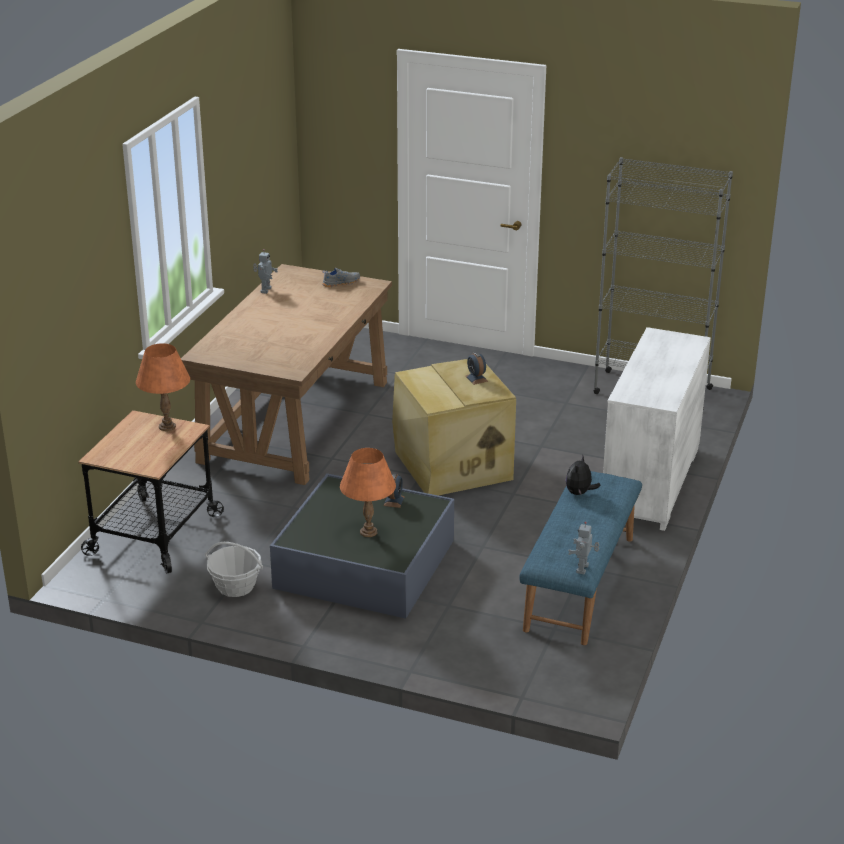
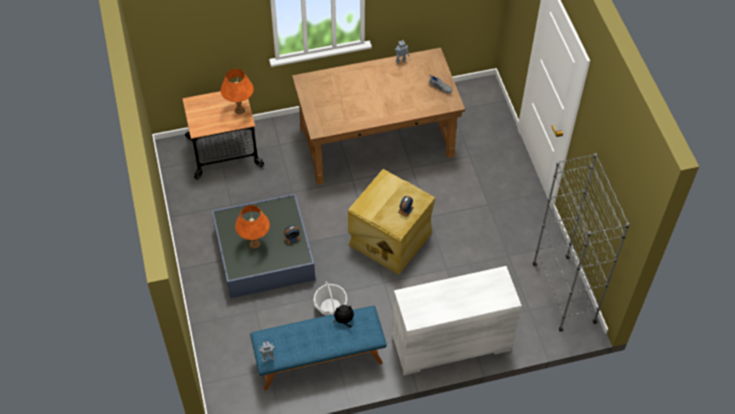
camera: 55 degrees right, 25 degrees up
basket [205,542,263,597] -> basket moved to [314,281,347,316]

